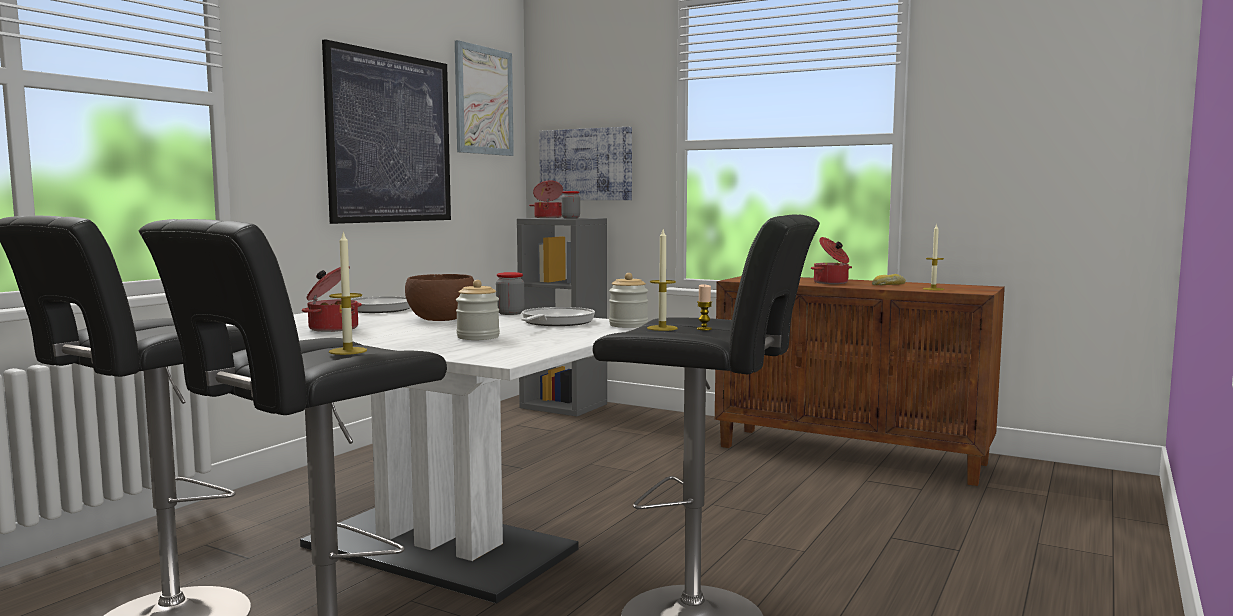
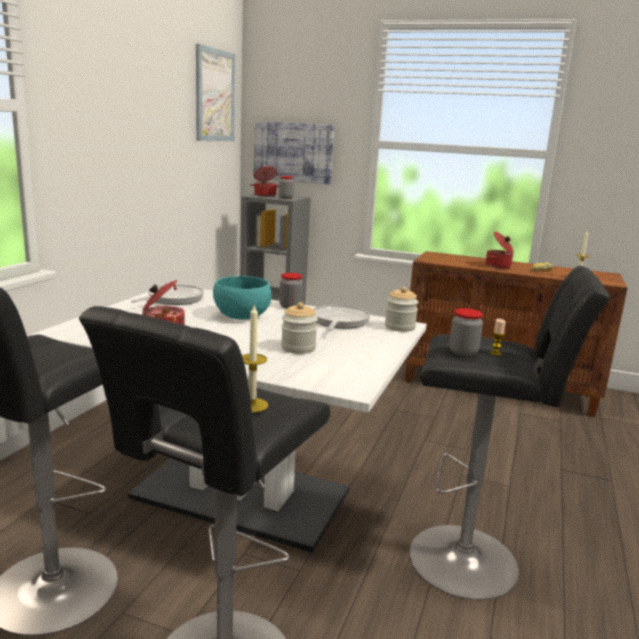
camera: 10 degrees left, 10 degrees up
picture [322,39,451,224] -> none
brown bowl [405,274,474,321] -> turquoise bowl [213,276,271,320]
candle [647,230,678,331] -> jar [449,308,483,357]

